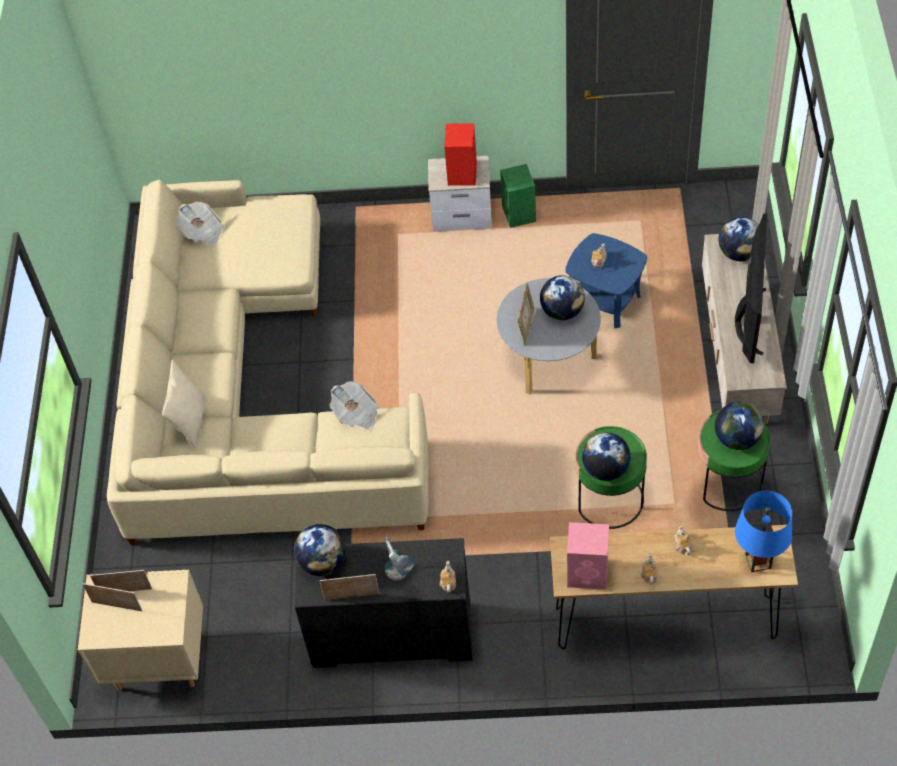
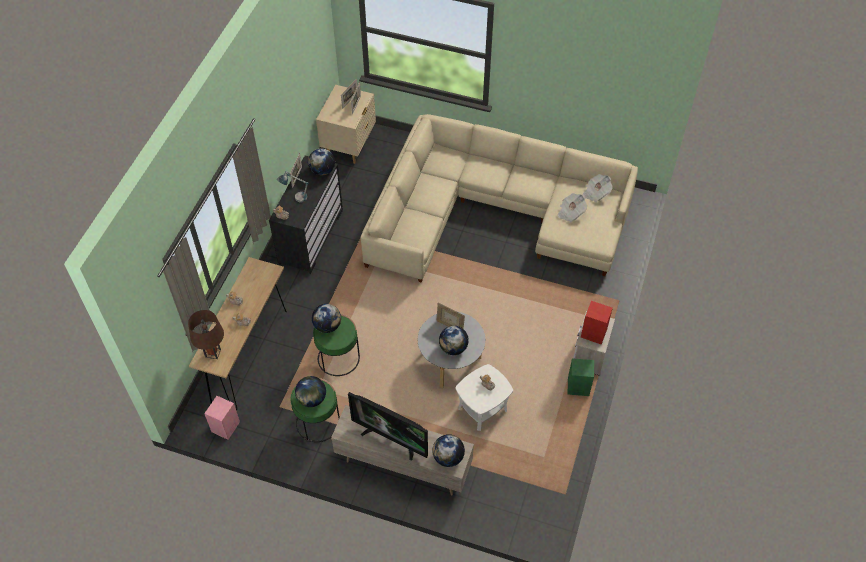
camera: 105 degrees right, 0 degrees up
beige pillow [162,360,205,449] -> none
newspaper [330,381,379,430] -> newspaper moved to [557,193,587,223]
blue side table [565,233,647,328] -> white side table [456,364,513,431]
pink speaker [567,522,609,590] -> pink speaker moved to [204,396,240,440]
blue table lamp [735,491,792,572] -> brown table lamp [188,310,224,359]

